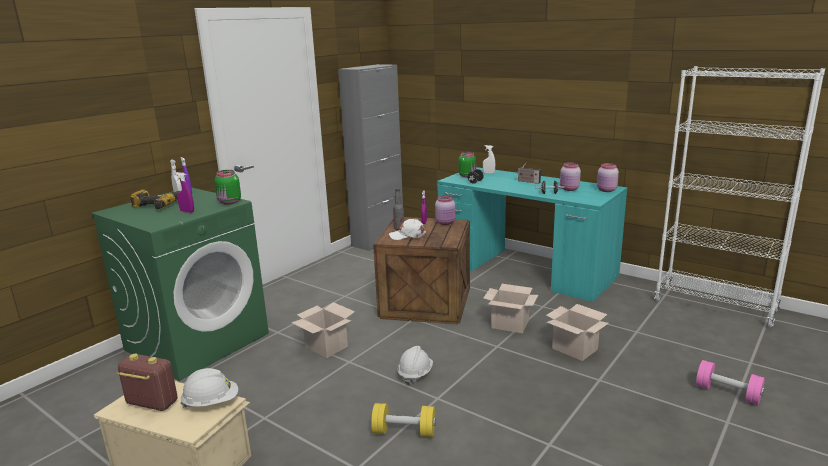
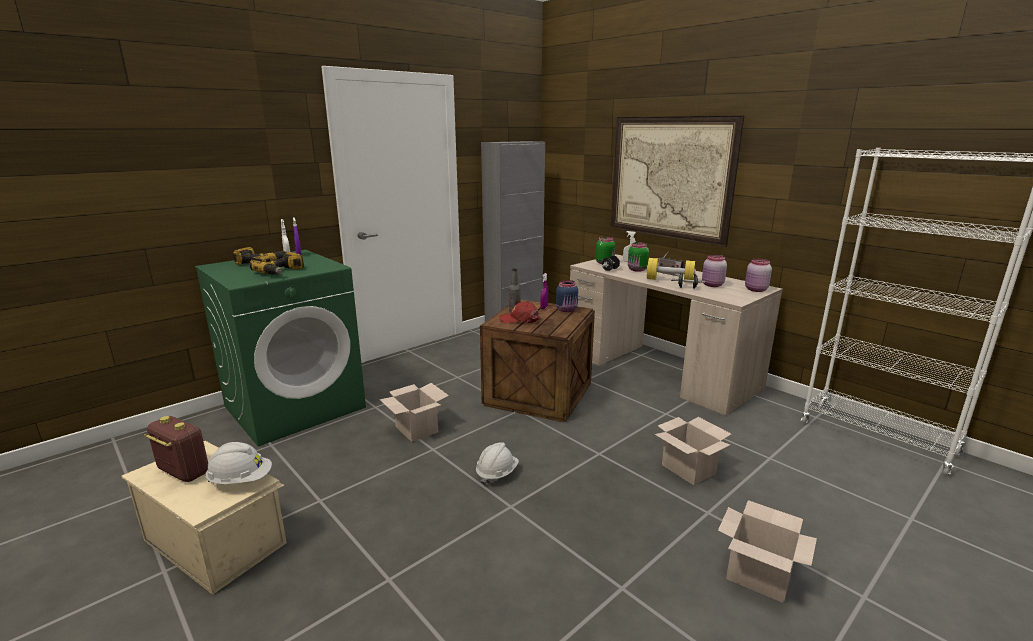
camera: 10 degrees right, 0 degrees up
purple spray bottle [175,172,194,213] -> power drill [249,252,304,275]
green jar [214,170,241,205] -> green jar moved to [628,242,649,272]
yellow dumbbell [371,403,436,437] -> yellow dumbbell moved to [647,258,696,283]
white cap [389,219,426,240] -> red cap [500,302,540,323]
pink jar [435,195,455,225] -> blue jar [556,280,578,312]
turquoise desk [437,167,628,302] -> beige desk [570,254,783,416]
cardboard box [483,284,538,333] -> cardboard box moved to [718,500,817,603]
pink dumbbell [696,360,765,405] -> none
none -> picture [610,115,745,247]

